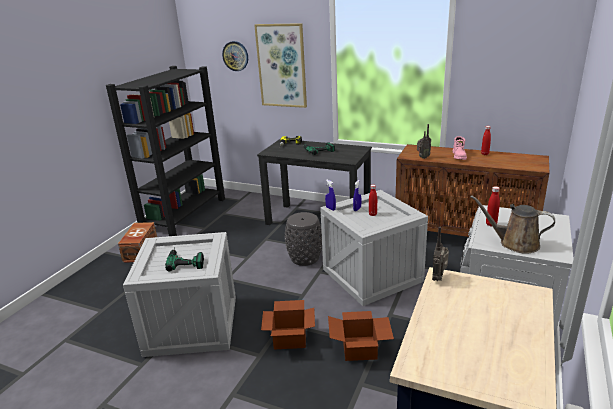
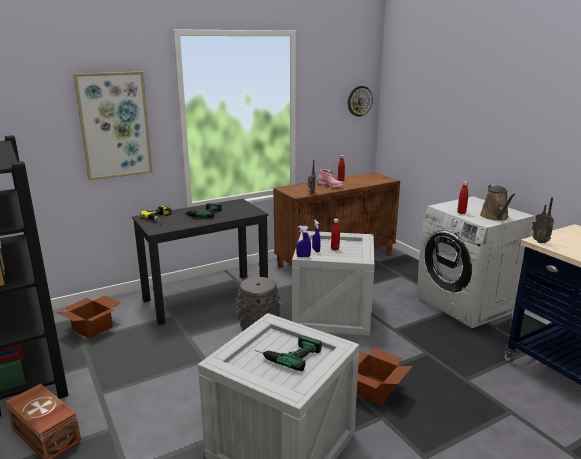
camera: 55 degrees left, 5 degrees down
wall clock [222,41,248,71] -> wall clock moved to [348,86,373,117]
cardboard box [328,311,394,361] -> cardboard box moved to [57,295,121,339]
brown watering can [470,195,555,254] -> brown watering can turned 60 degrees counterclockwise [480,185,516,221]

